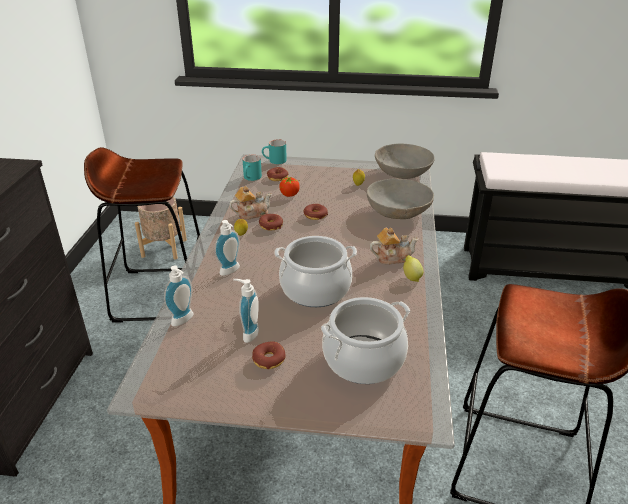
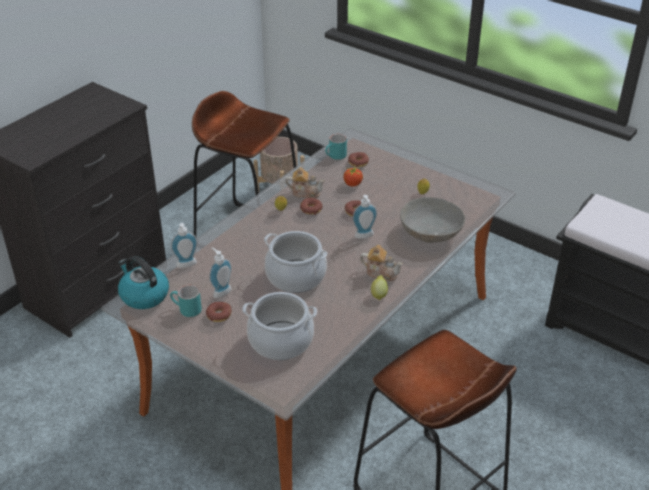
camera: 30 degrees right, 5 degrees up
soap dispenser [215,220,240,276] -> soap dispenser moved to [352,195,377,238]
turquoise mug [262,139,287,164] -> turquoise mug moved to [170,285,202,317]
grey bowl [375,144,435,179] -> none
none -> kettle [118,256,169,309]

